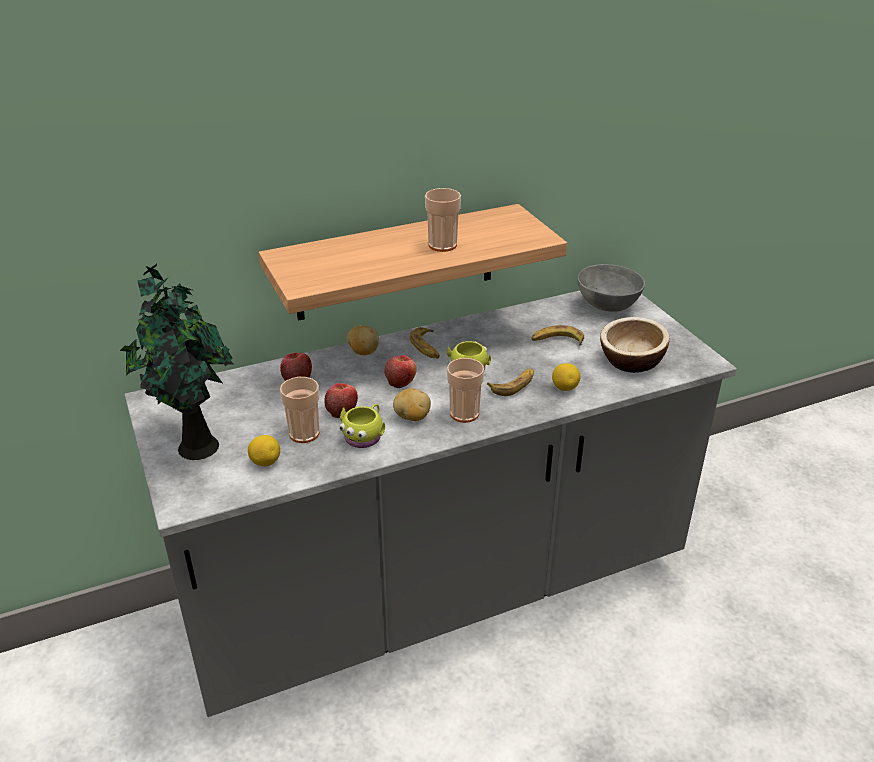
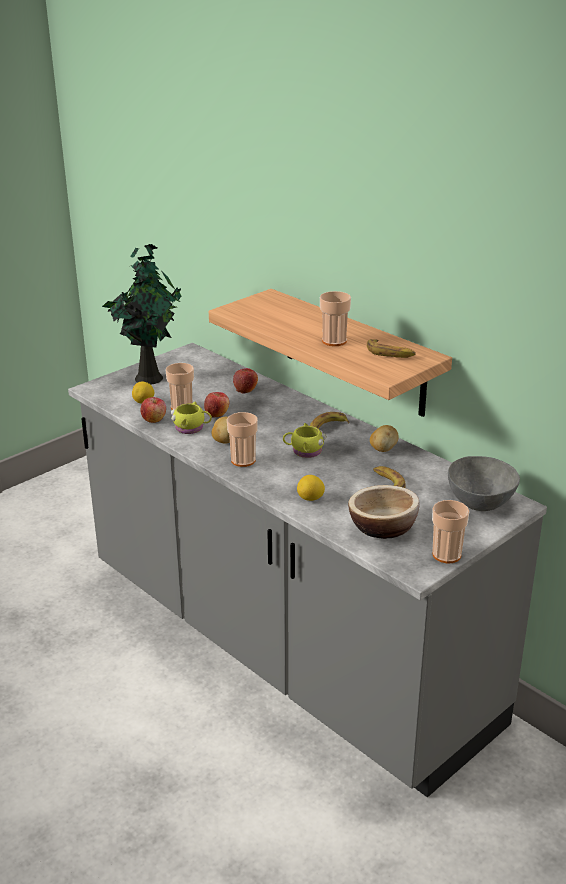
camera: 70 degrees right, 5 degrees down
potato [347,325,379,355] -> potato moved to [370,425,398,452]
apple [385,355,417,388] -> apple moved to [140,397,166,423]
banana [487,369,534,396] -> banana moved to [367,339,416,358]
none -> cup [432,500,469,563]

